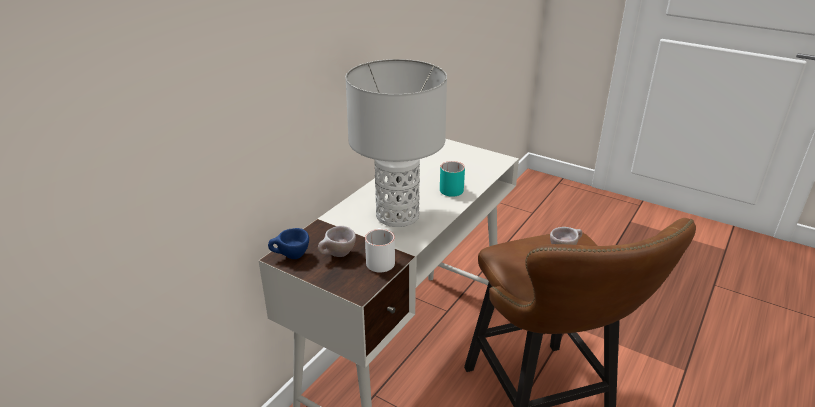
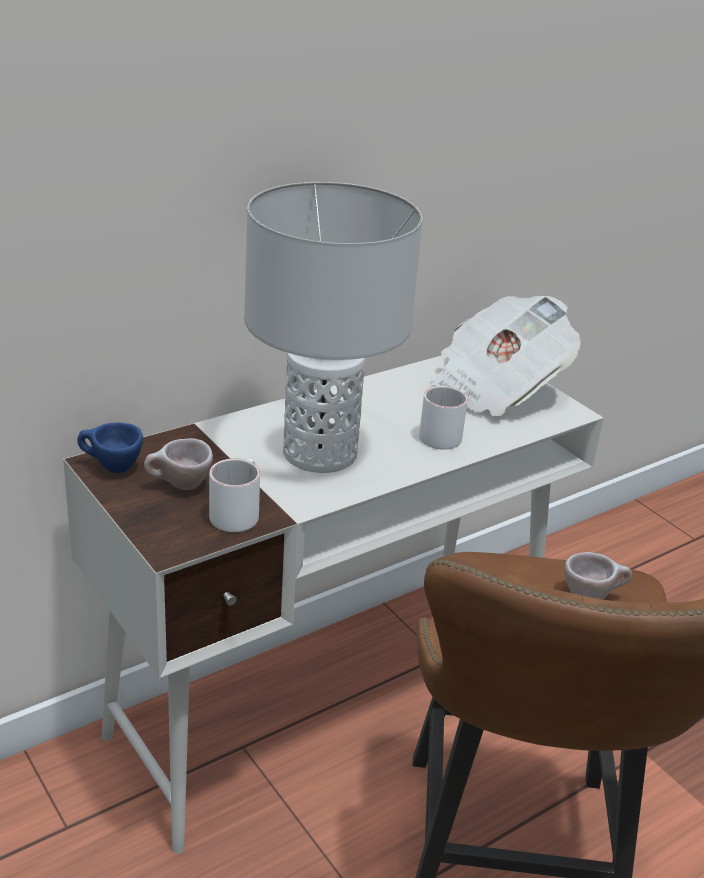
camera: 20 degrees right, 0 degrees up
turquoise mug [440,161,465,197] -> white mug [419,386,468,450]
none -> newspaper [426,296,581,416]

